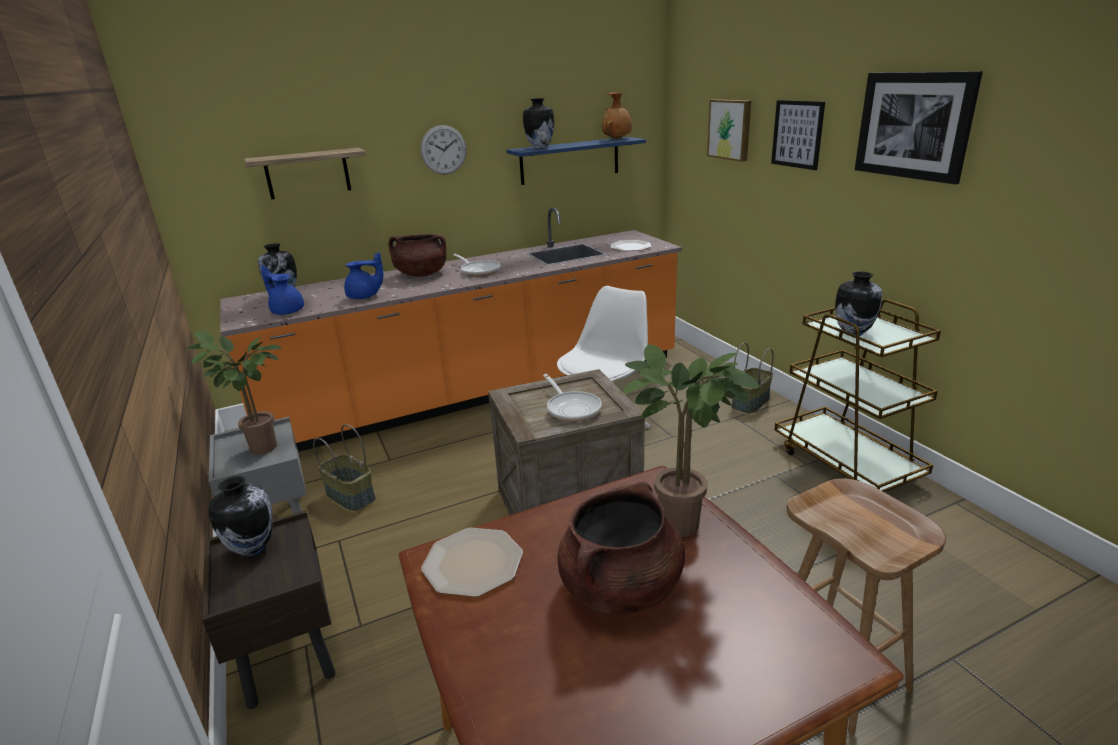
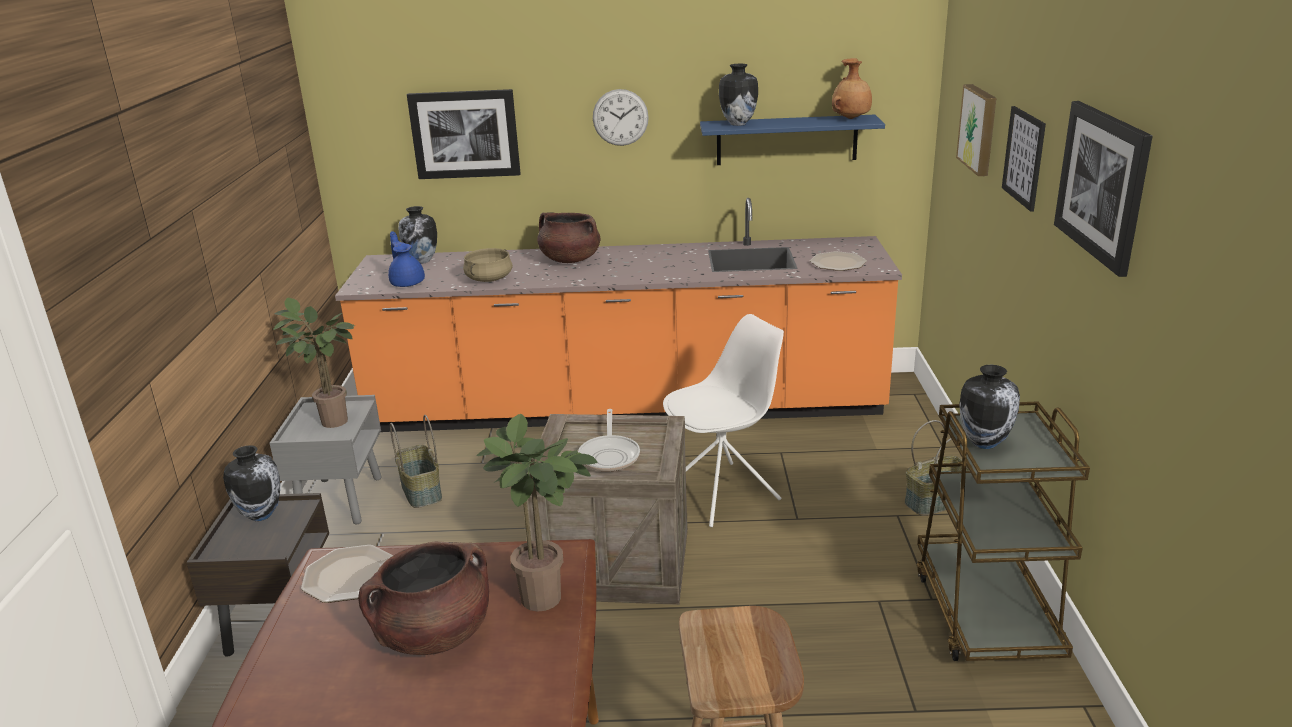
camera: 25 degrees right, 0 degrees up
shelf [245,148,366,200] -> picture [407,89,521,179]
blue teapot [344,252,384,299] -> beige cooking pot [463,248,513,282]
frying pan [453,254,500,276] -> none

